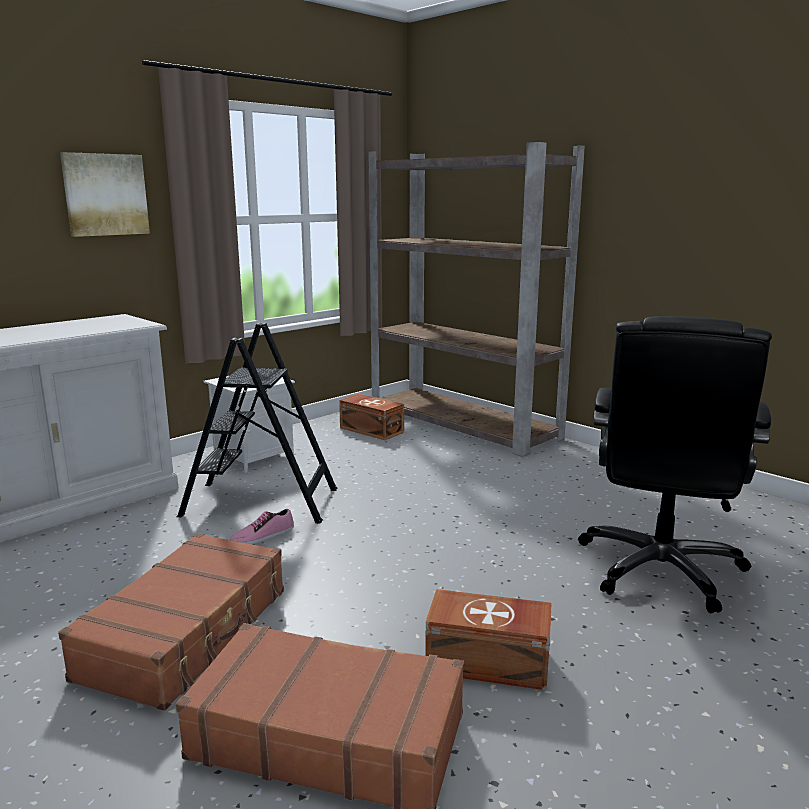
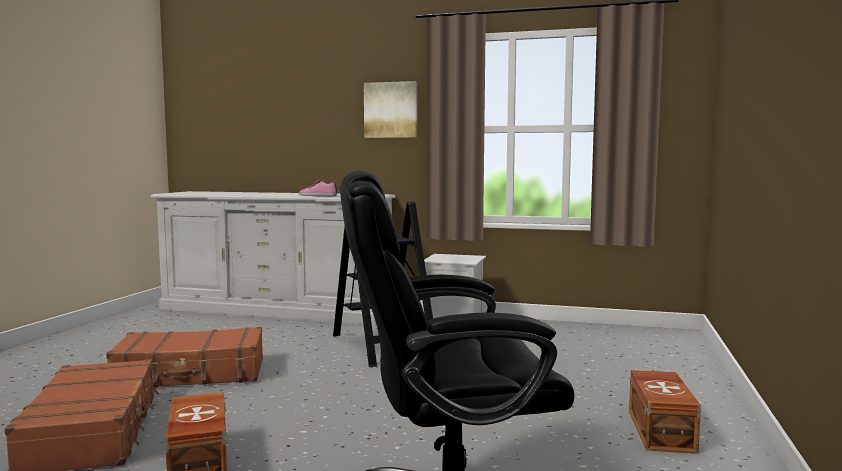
camera: 60 degrees right, 10 degrees down
shoe [230,509,294,544] -> shoe moved to [299,179,338,196]
brown storage box [339,394,404,440] -> brown storage box moved to [629,370,701,454]
brown bookcase [368,142,585,457] -> none

